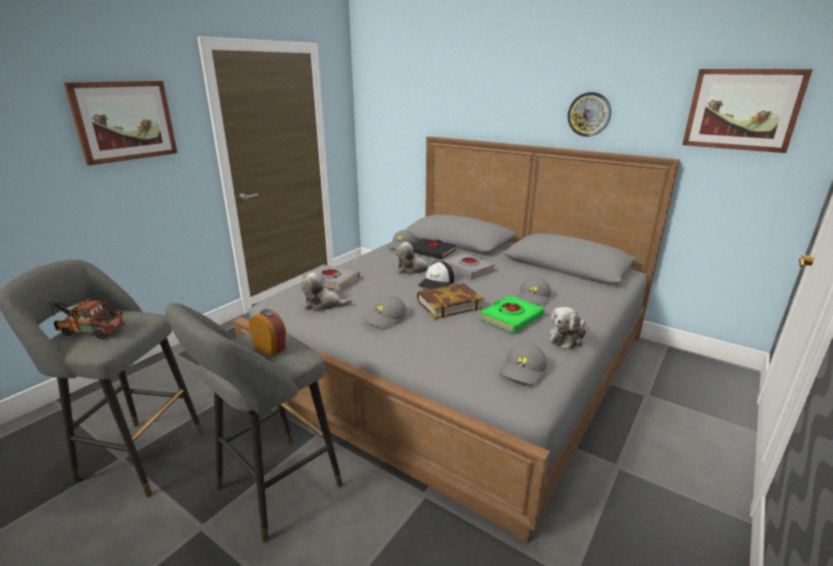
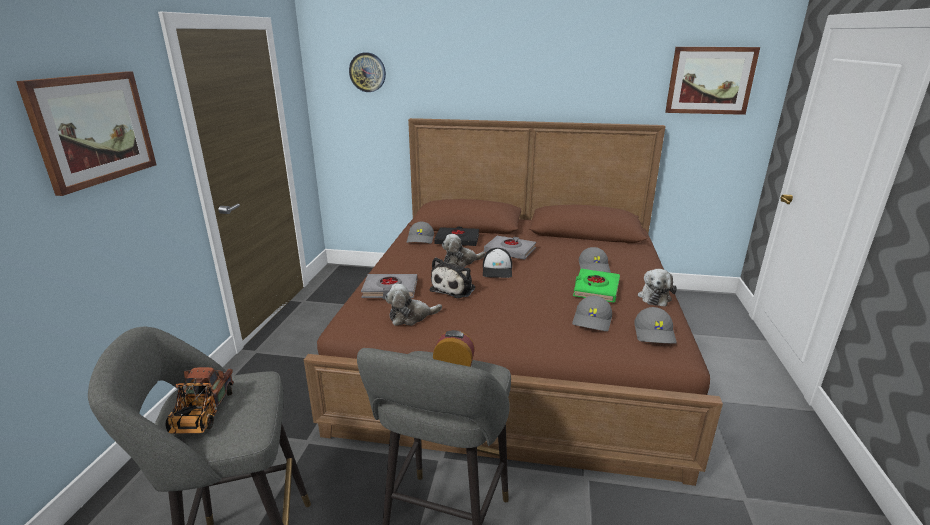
camera: 25 degrees left, 0 degrees up
toy truck [50,299,125,339] -> toy truck turned 75 degrees counterclockwise [165,367,234,434]
grey bed [233,136,680,543] -> brown bed [304,118,723,486]
grey cap [363,296,406,328] -> grey cap moved to [572,296,612,331]
book [417,283,484,319] -> none
wall clock [567,92,611,137] -> wall clock moved to [349,52,386,92]
none -> plush toy [430,257,475,298]

